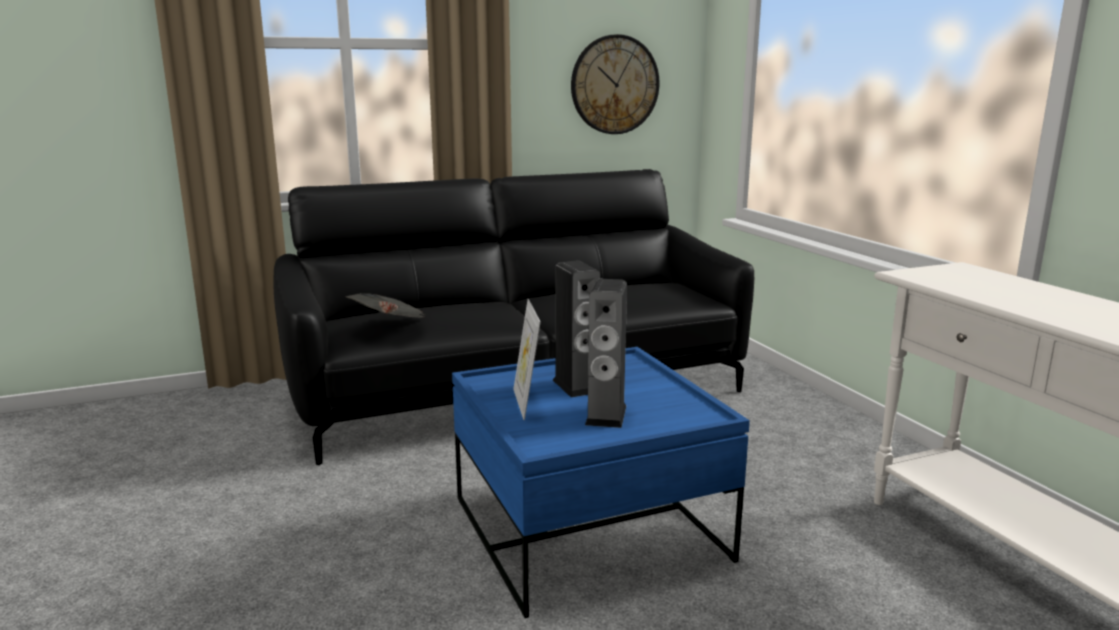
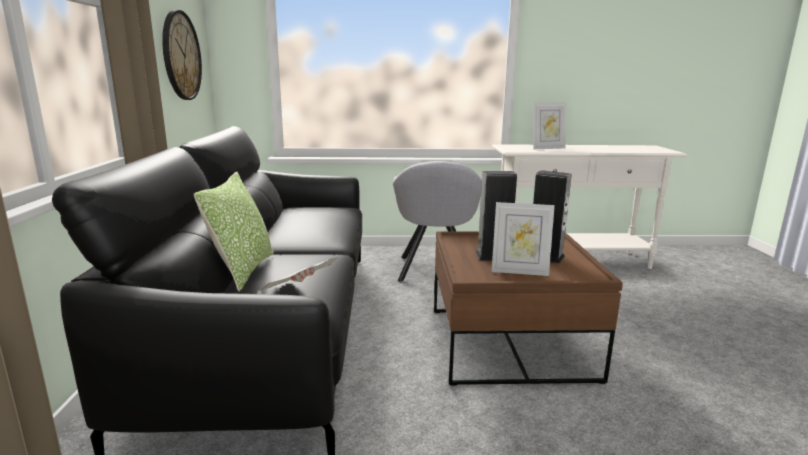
camera: 70 degrees left, 0 degrees up
blue coffee table [452,347,750,618] -> brown coffee table [434,231,623,386]
none -> pillow [194,172,274,291]
none -> grey armchair [393,161,482,282]
none -> picture frame [533,102,566,150]

